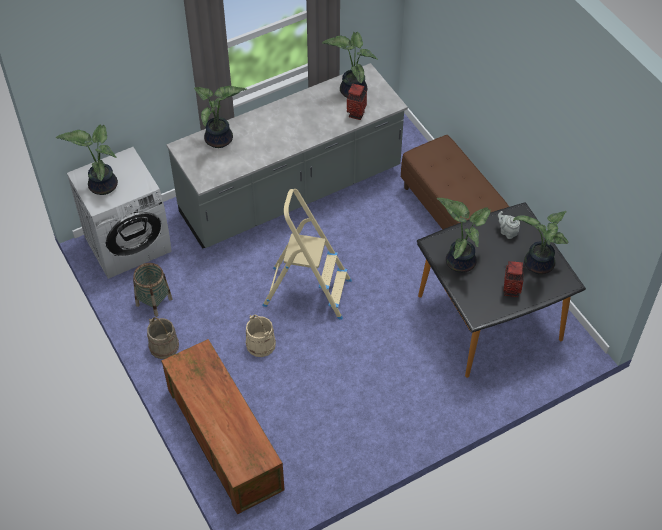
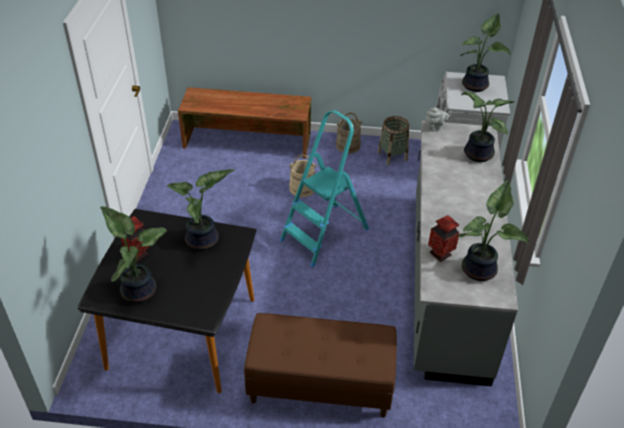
camera: 125 degrees right, 10 degrees down
beige step ladder [262,189,352,320] -> turquoise step ladder [280,110,369,267]
grey teapot [498,211,520,239] -> grey teapot moved to [425,107,451,131]

